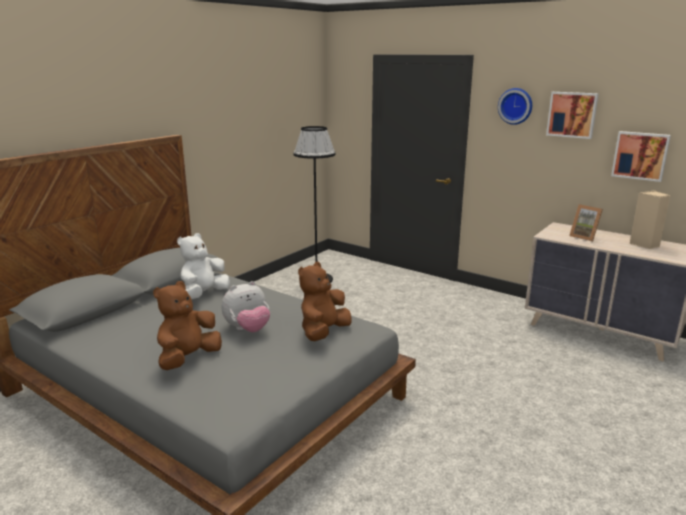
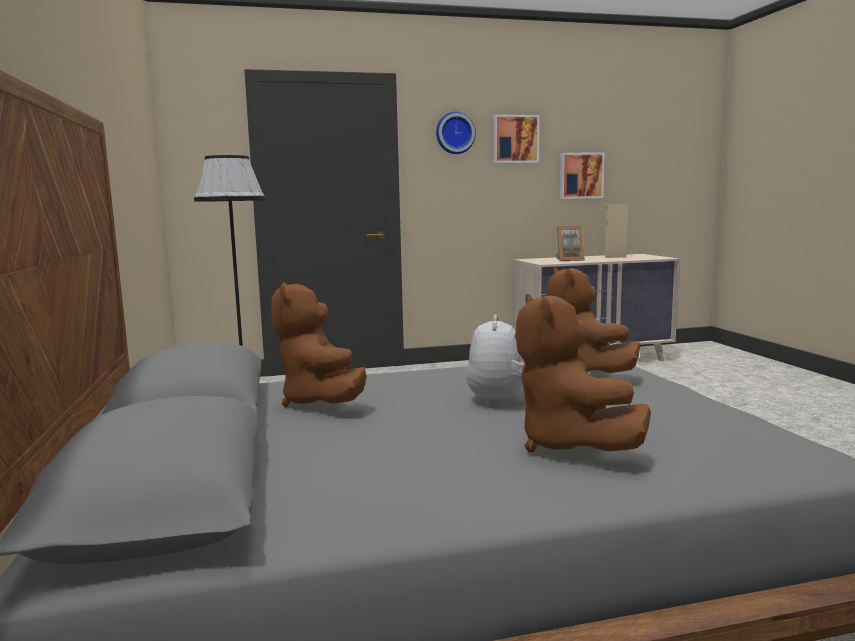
camera: 50 degrees left, 10 degrees down
white plush toy [177,233,230,299] -> brown plush toy [271,283,367,407]

